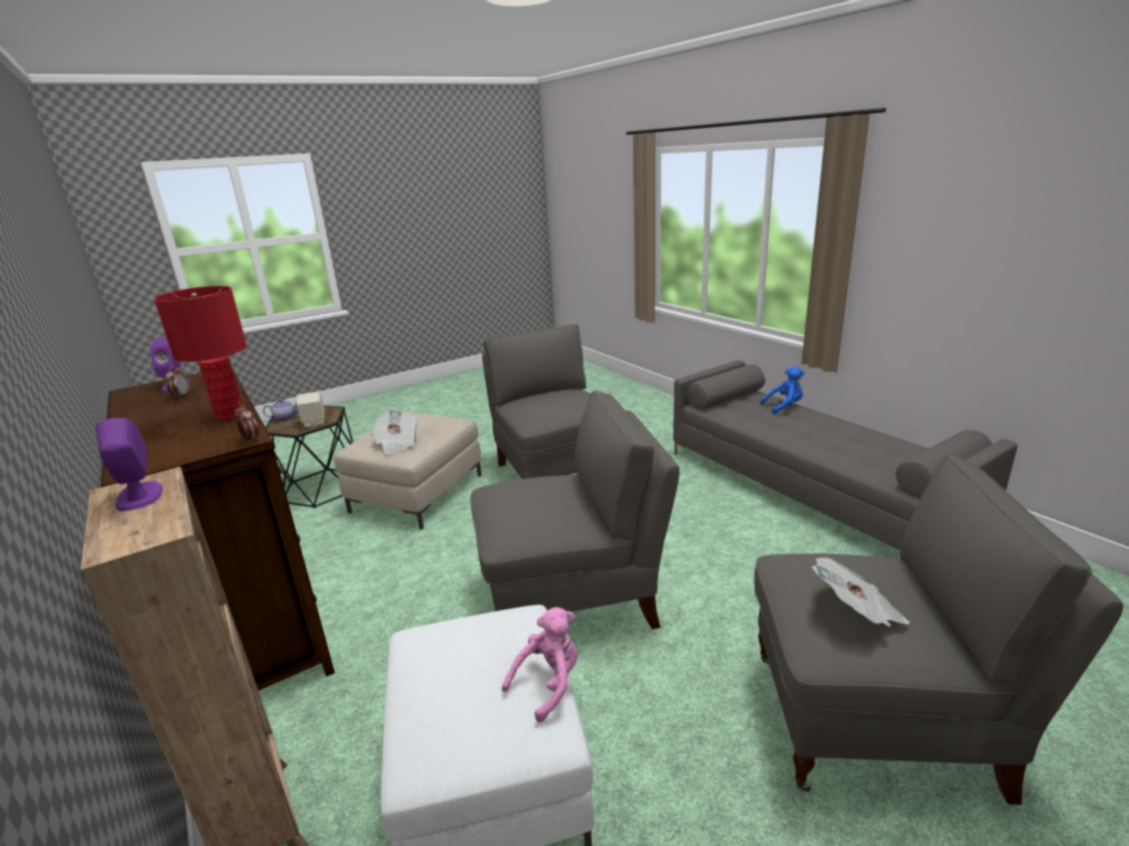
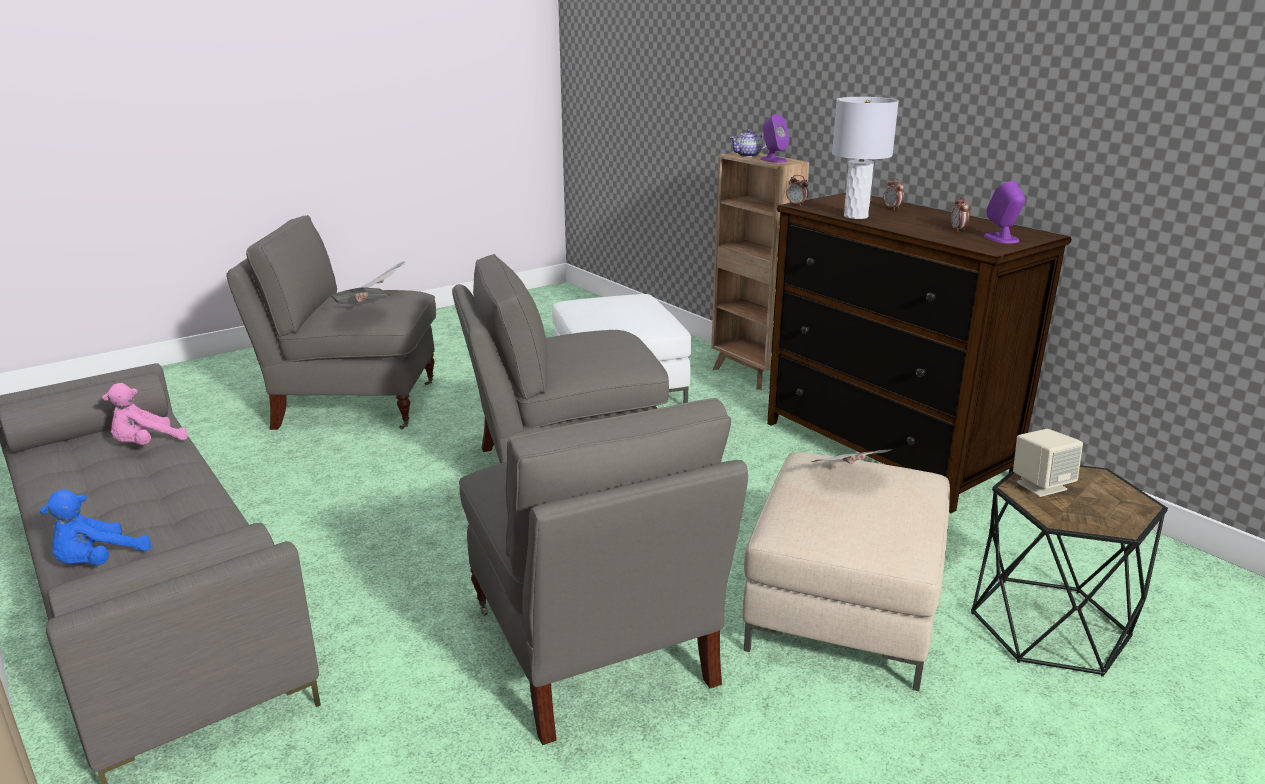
camera: 175 degrees right, 0 degrees up
red table lamp [154,286,247,421] -> grey table lamp [832,97,899,219]
teapot [263,399,298,421] -> teapot moved to [729,129,767,157]
pink plush toy [502,607,578,723] -> pink plush toy moved to [102,383,188,445]
blue plush toy [760,366,805,414] -> blue plush toy turned 45 degrees counterclockwise [40,489,152,565]
none -> newspaper [328,287,389,304]
none -> alarm clock [883,178,904,210]

